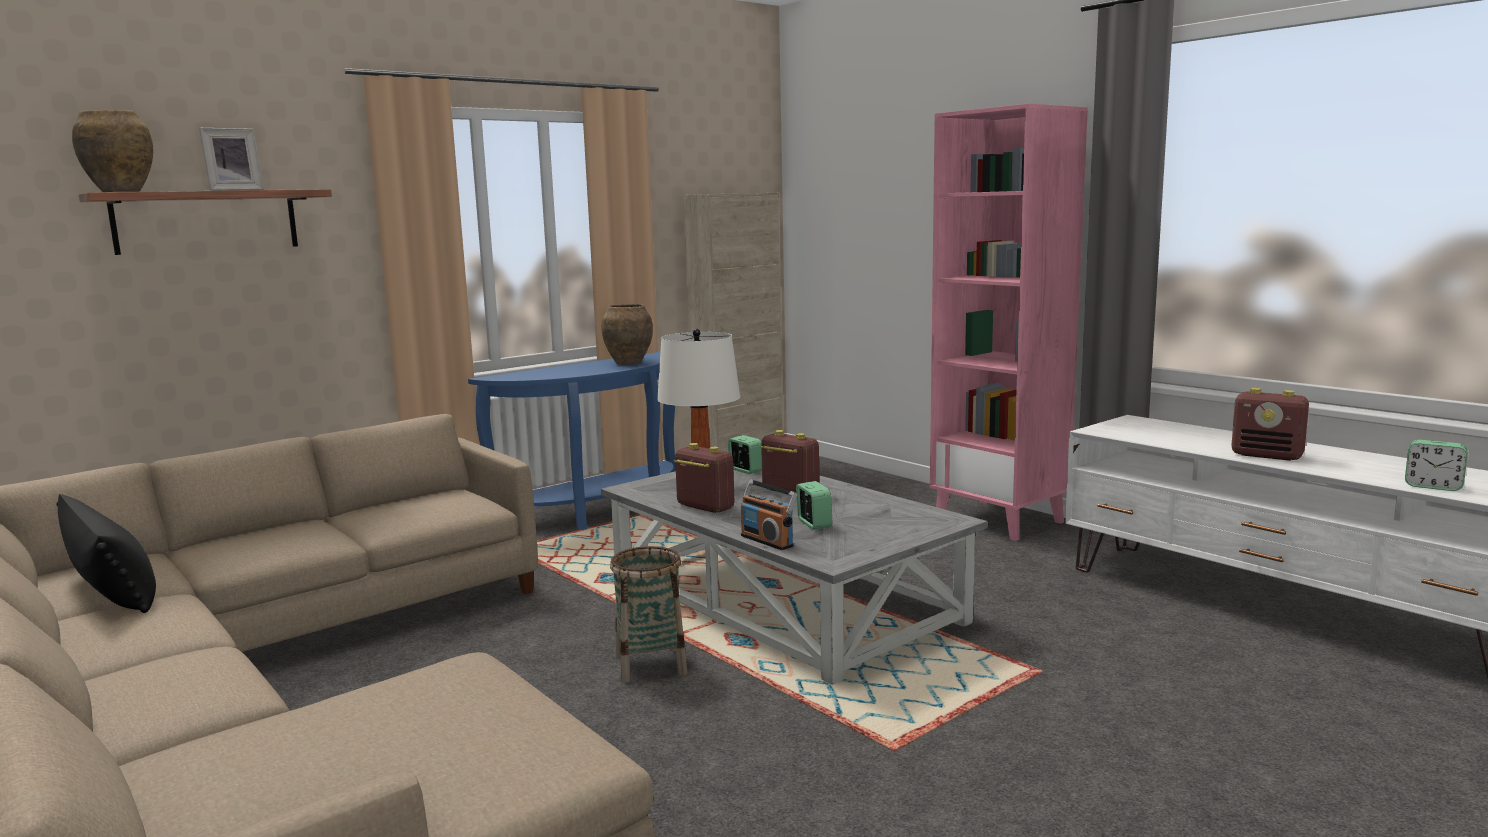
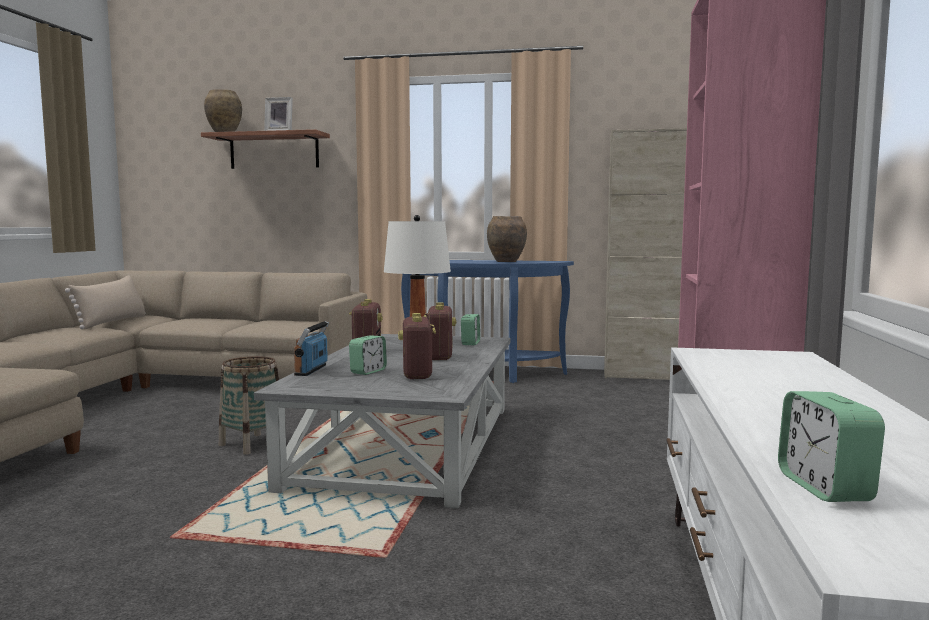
camera: 50 degrees right, 5 degrees down
black pillow [57,494,156,613] -> beige pillow [65,275,145,329]
radio [1231,388,1309,461] -> radio moved to [398,313,436,379]

